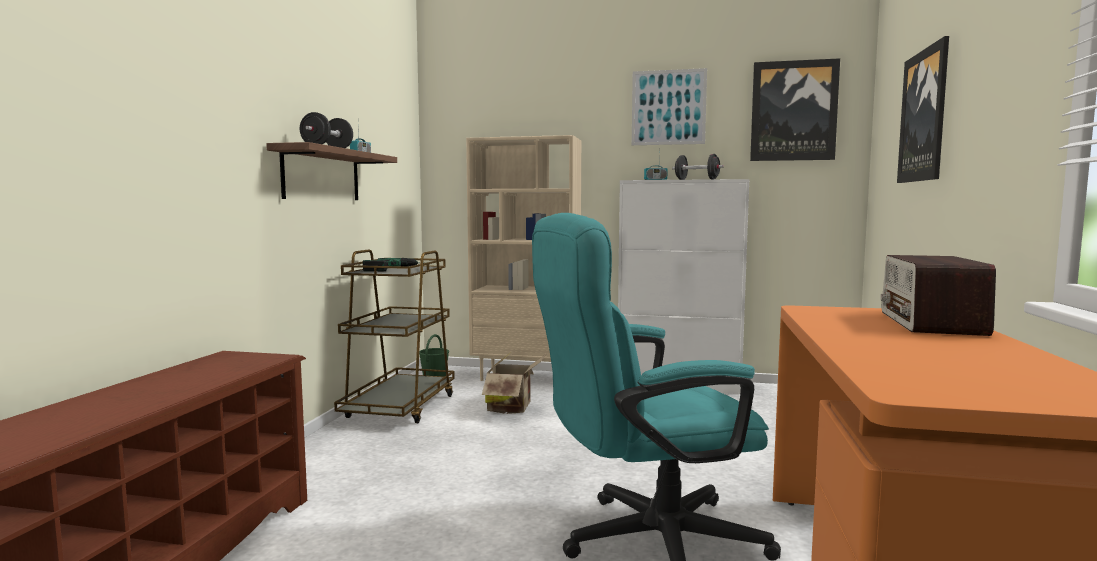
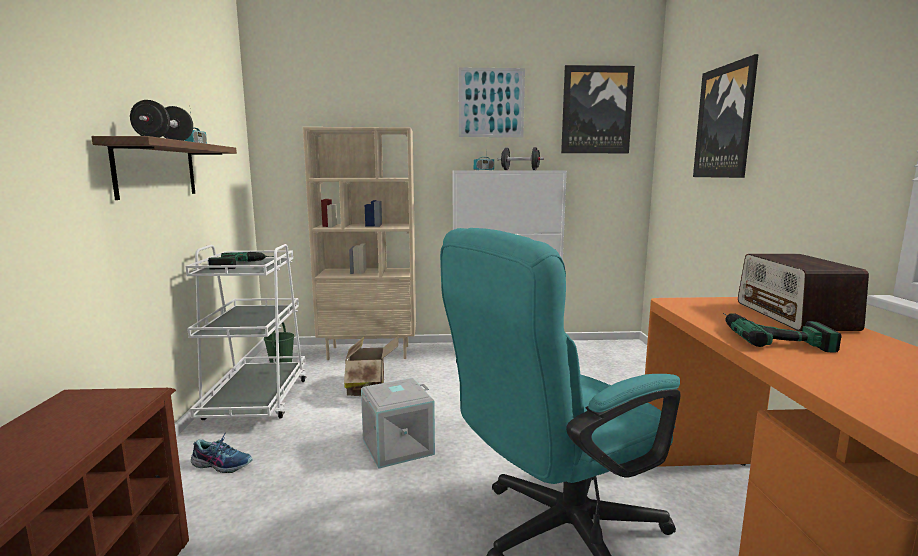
camera: 15 degrees left, 5 degrees up
brown cart [334,249,455,423] -> white cart [186,244,307,420]
none -> shoe [191,434,252,473]
none -> grey storage box [361,378,435,469]
none -> power drill [723,313,842,353]

